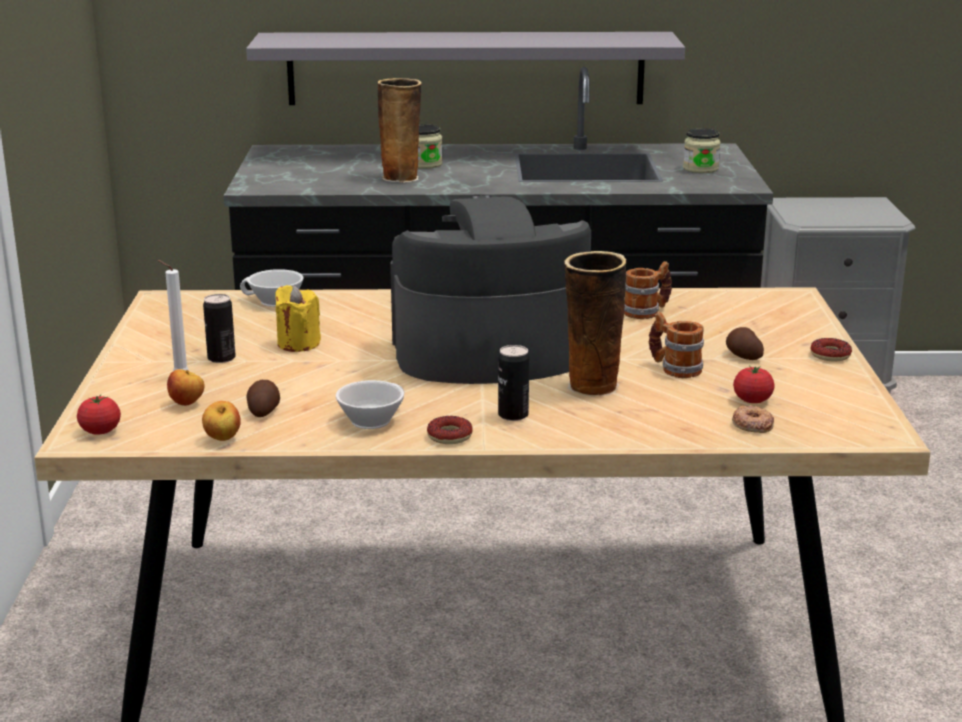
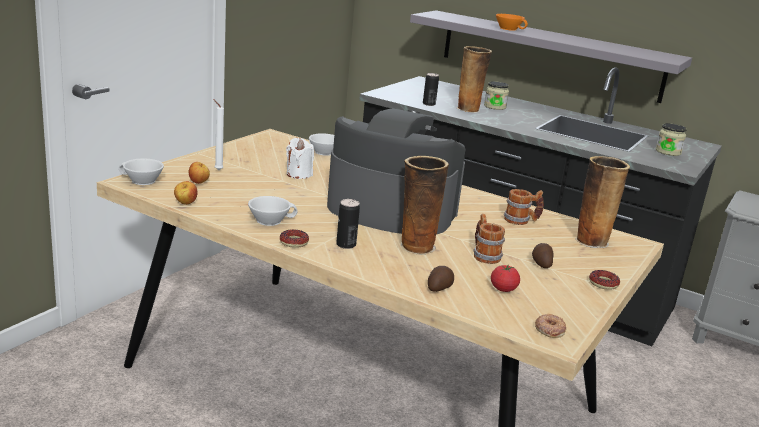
camera: 30 degrees right, 0 degrees up
tomato [77,394,121,435] -> white cup [119,159,164,185]
can [203,294,236,363] -> can moved to [423,73,439,106]
potato [246,380,280,417] -> potato moved to [428,266,454,292]
yellow candle [275,285,321,352] -> white candle [286,138,314,179]
donut [732,405,774,433] -> donut moved to [535,314,567,338]
none -> orange cup [496,14,528,31]
none -> vase [576,156,630,248]

